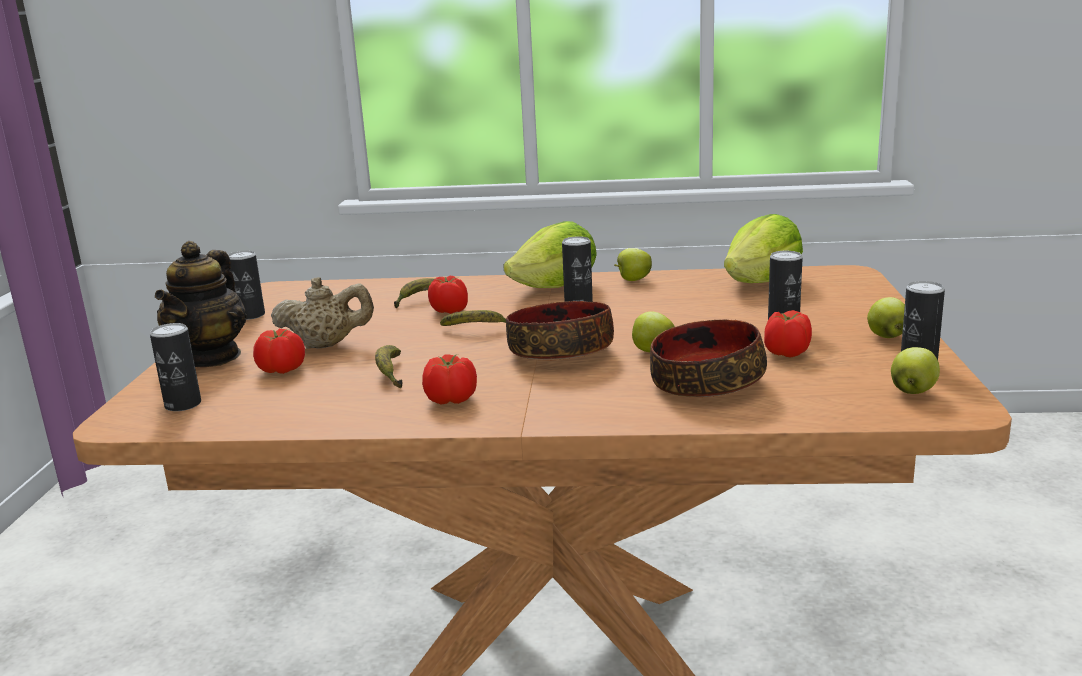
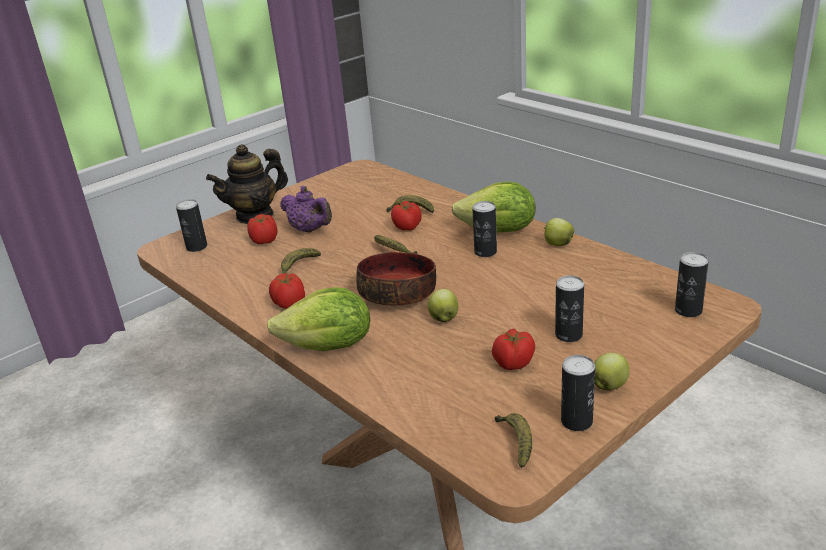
camera: 45 degrees right, 10 degrees up
can [228,251,265,320] -> can moved to [675,252,709,317]
beige teapot [271,277,374,348] -> purple teapot [280,186,332,233]
bowl [650,319,767,398] -> none
lettuce [724,214,803,283] -> lettuce moved to [267,287,370,351]
apple [891,347,940,394] -> banana [495,413,532,468]

